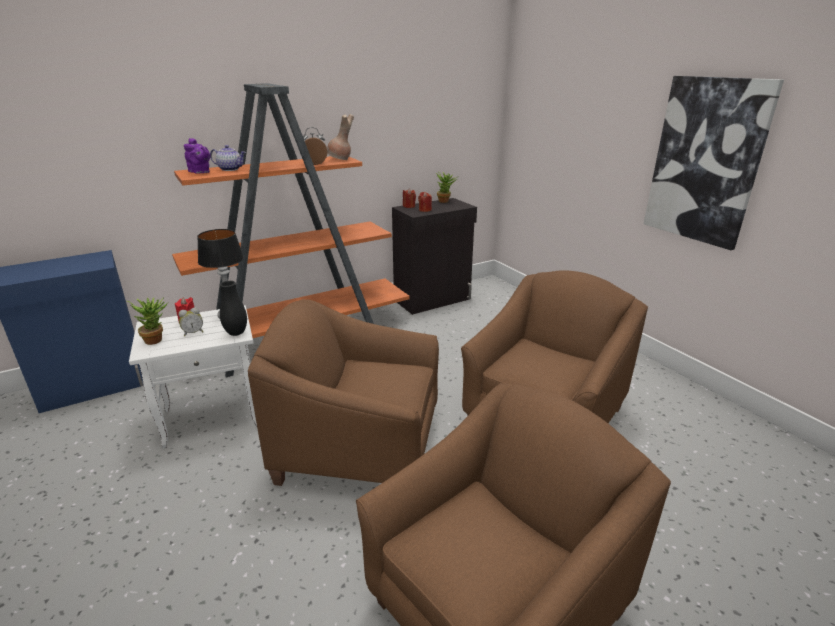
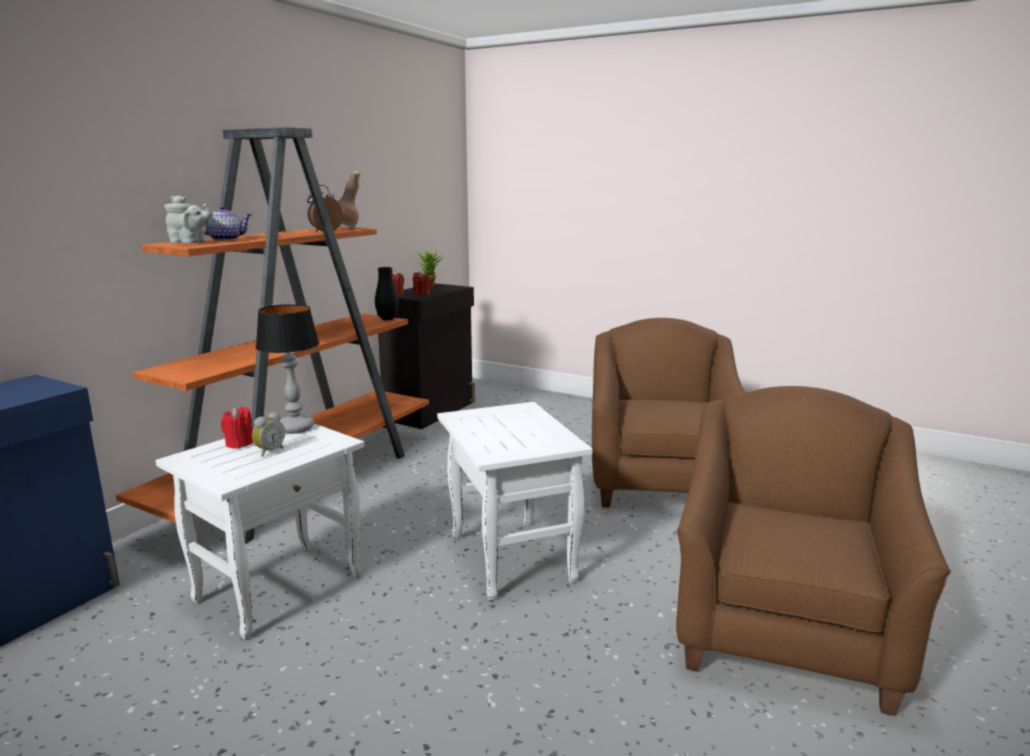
camera: 30 degrees left, 10 degrees down
potted plant [127,298,169,345] -> none
purple teapot [184,138,210,174] -> grey teapot [165,195,213,243]
black vase [220,281,247,336] -> black vase moved to [375,267,399,320]
brown armchair [248,299,439,486] -> white side table [437,402,593,601]
picture [643,76,784,250] -> none

